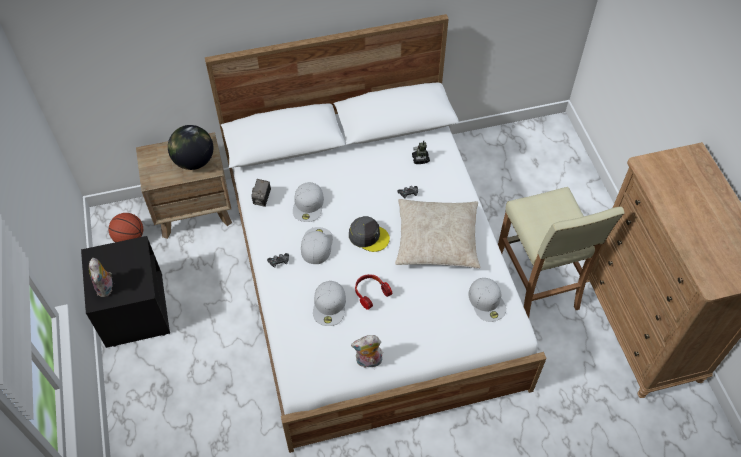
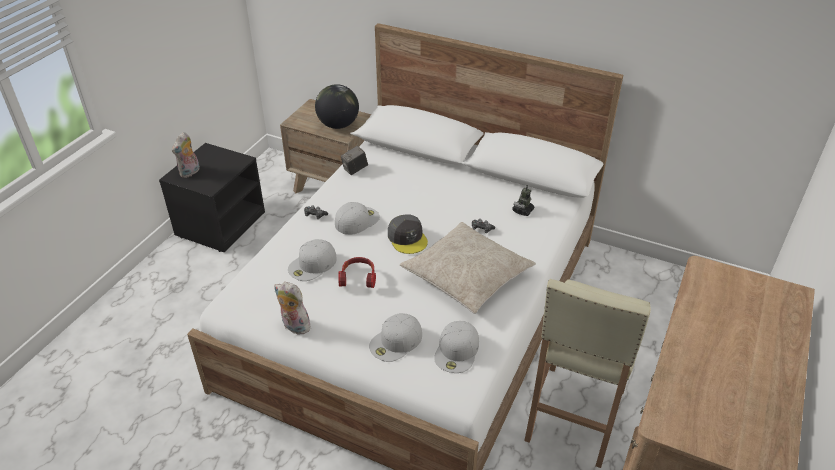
camera: 40 degrees right, 15 degrees down
basketball [109,213,143,242] -> none
white cap [293,182,324,222] -> white cap moved to [369,313,422,362]

